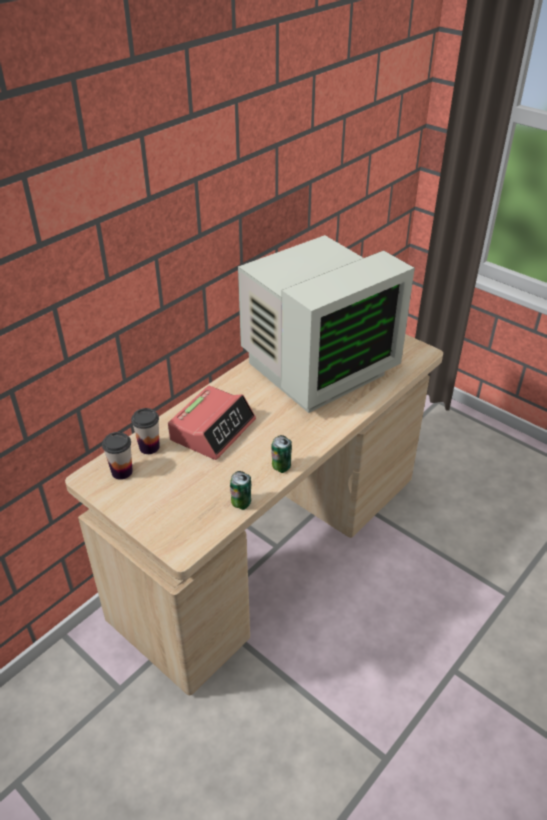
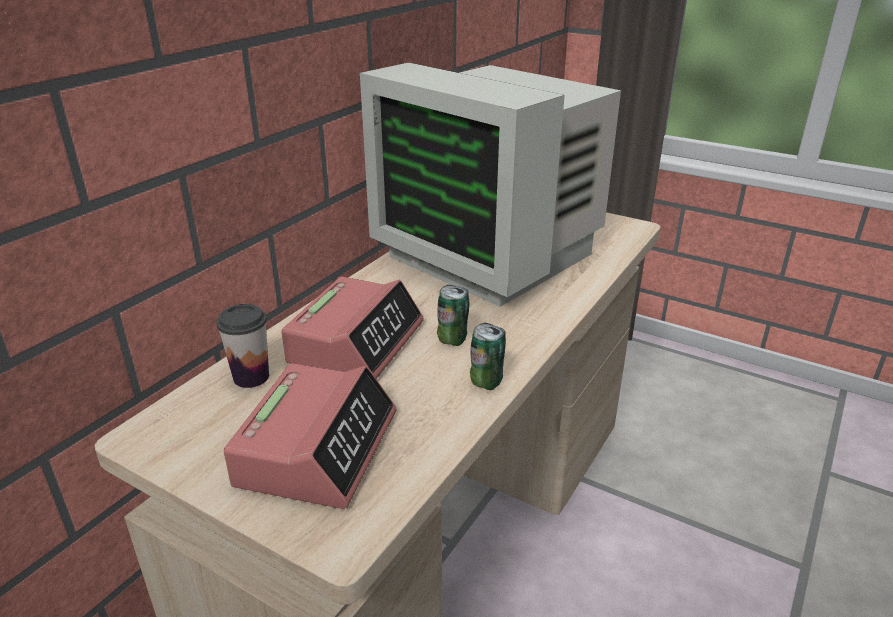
camera: 10 degrees left, 10 degrees down
cup [102,432,133,480] -> none
can [230,471,251,510] -> can moved to [437,285,469,346]
monitor [238,235,415,413] -> monitor turned 90 degrees clockwise [360,63,621,307]
none -> alarm clock [224,363,396,509]

